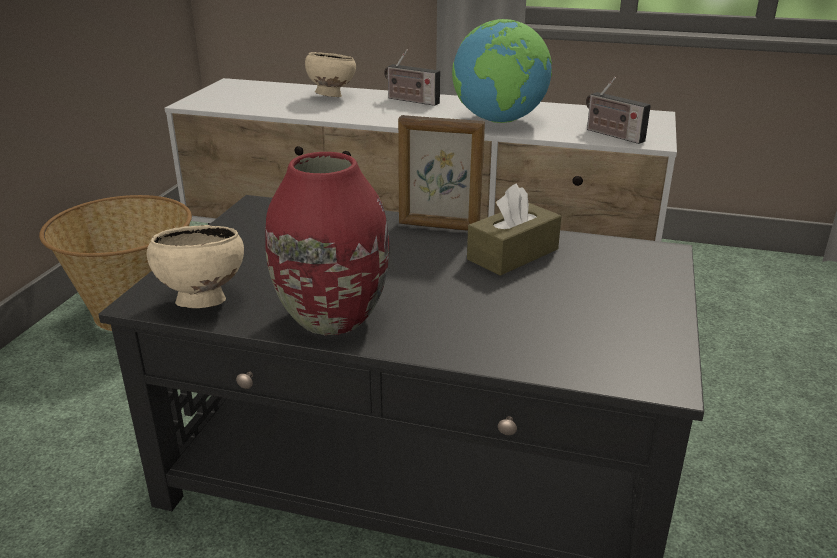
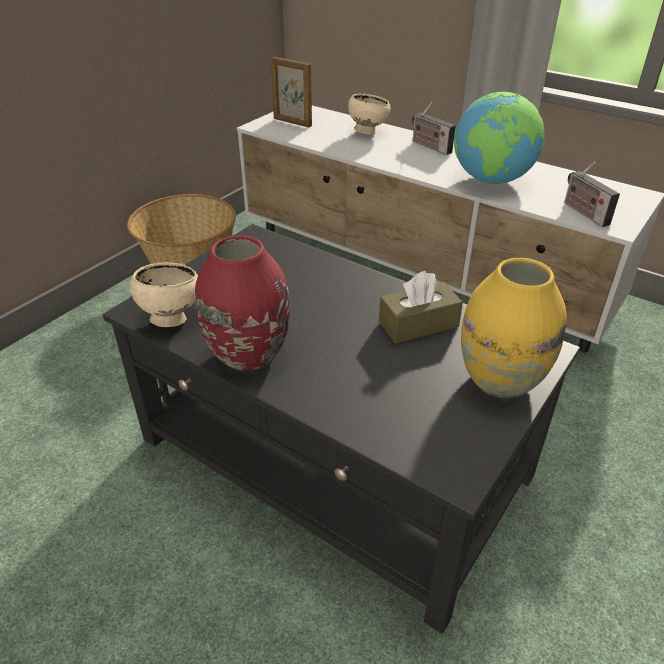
camera: 20 degrees right, 10 degrees up
picture frame [398,115,485,231] -> picture frame moved to [271,57,312,128]
none -> yellow vase [461,258,567,398]

